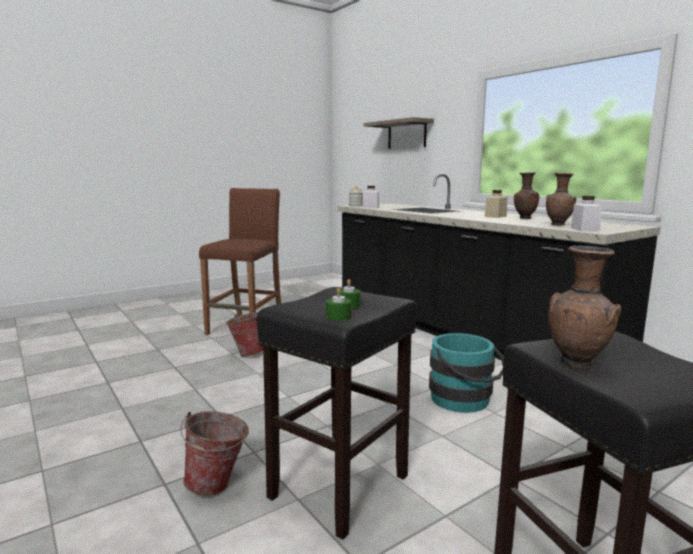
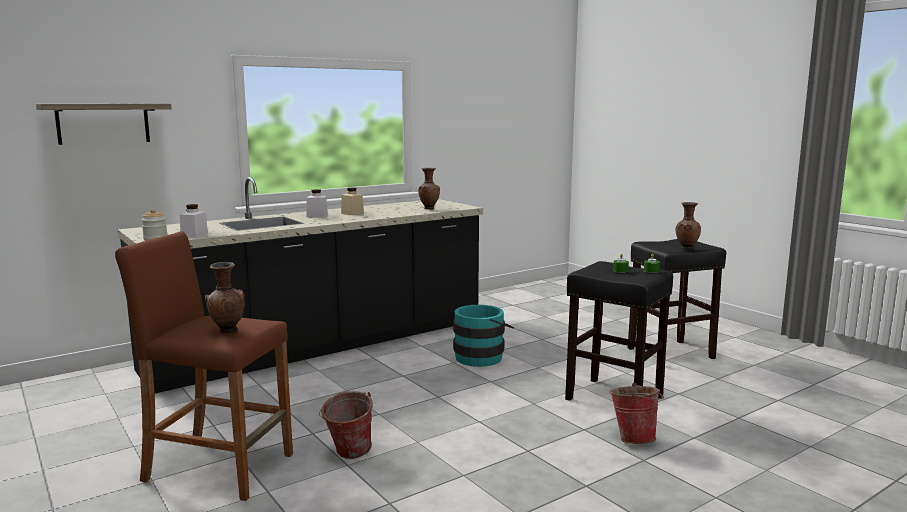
camera: 90 degrees left, 0 degrees up
brown vase [514,172,539,219] -> brown vase moved to [205,262,245,333]
white jar [571,196,602,231] -> white jar moved to [306,189,328,217]

